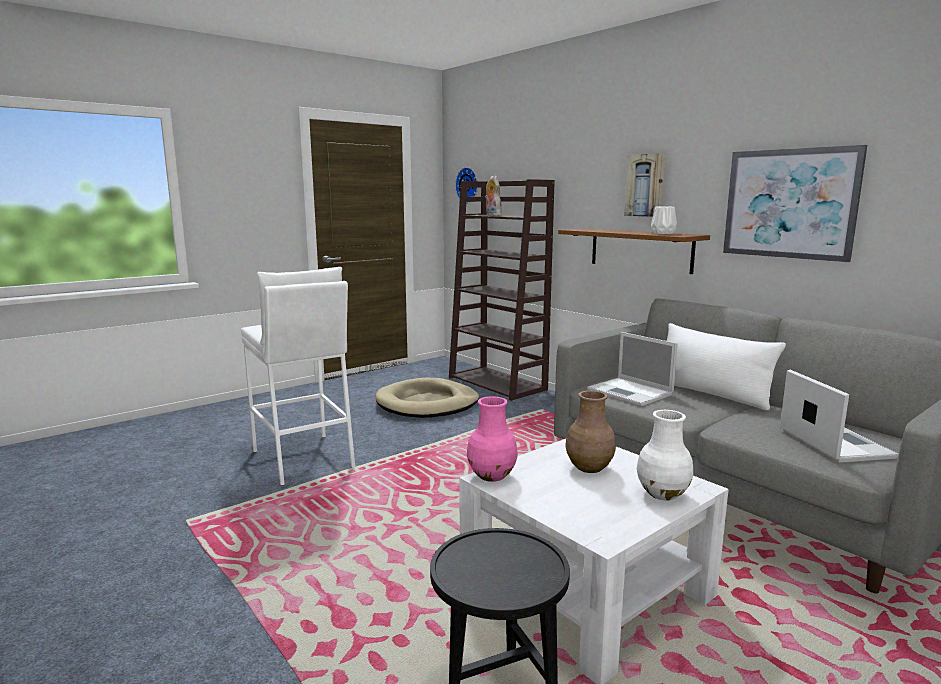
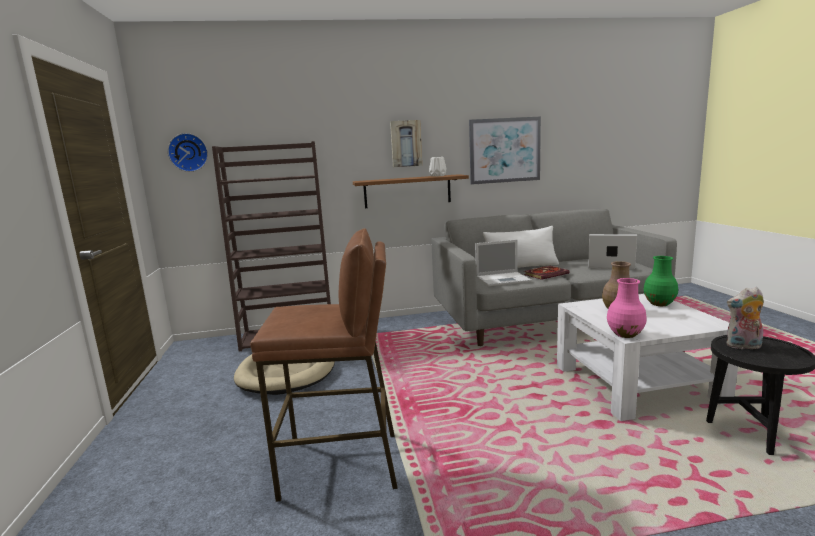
camera: 60 degrees left, 0 degrees up
white stool [241,267,355,486] -> brown stool [250,228,397,502]
plush toy [485,175,502,216] -> plush toy moved to [727,287,764,349]
white vase [637,410,693,500] -> green vase [643,256,678,306]
none -> book [524,266,570,280]

